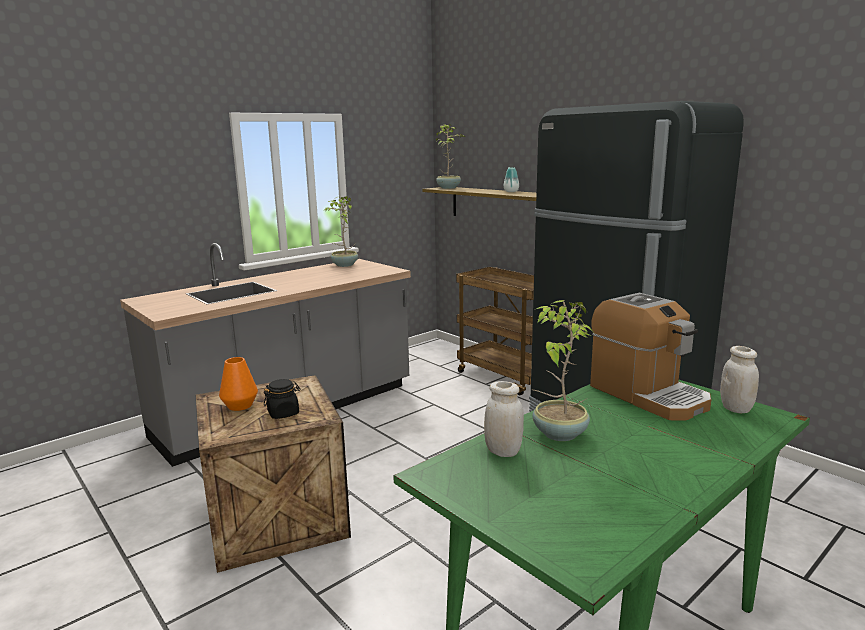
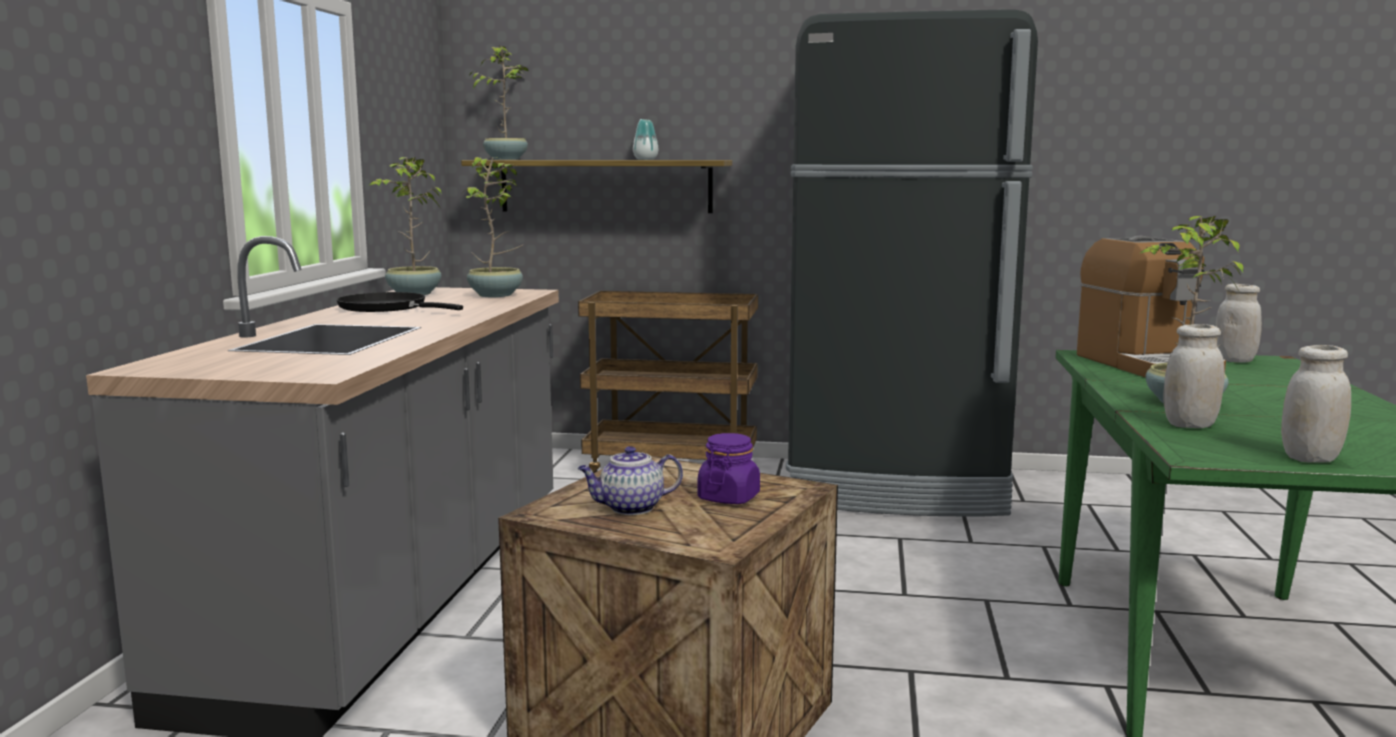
camera: 40 degrees left, 5 degrees down
orange vase [219,357,258,411] -> teapot [578,446,683,515]
black jar [264,379,301,419] -> purple jar [697,433,760,504]
coffee machine [590,293,711,421] -> coffee machine turned 60 degrees clockwise [1077,236,1226,378]
none -> black frying pan [336,292,463,312]
none -> potted plant [461,157,524,297]
none -> white jar [1281,345,1351,463]

